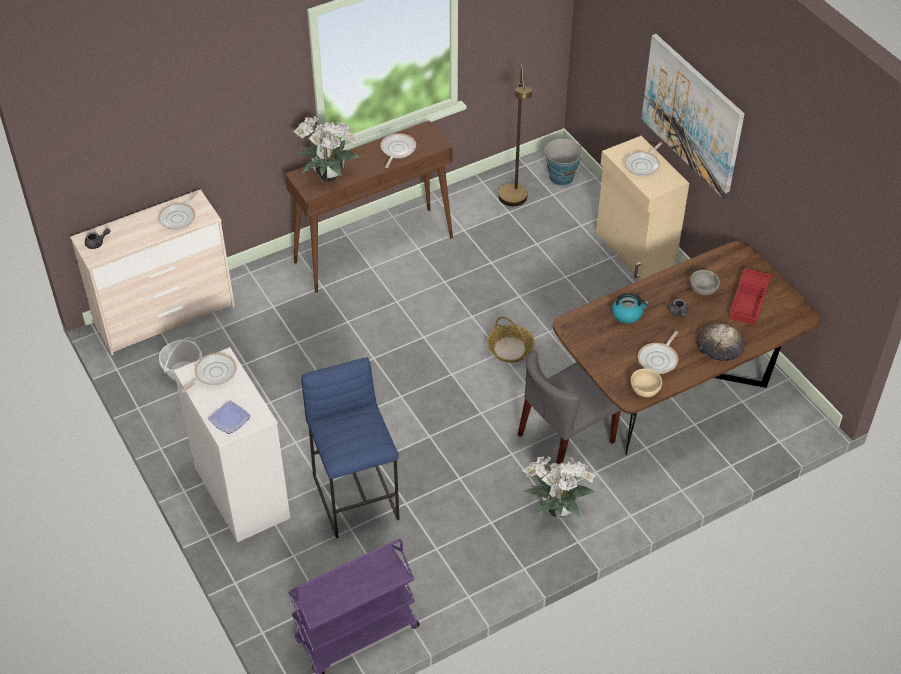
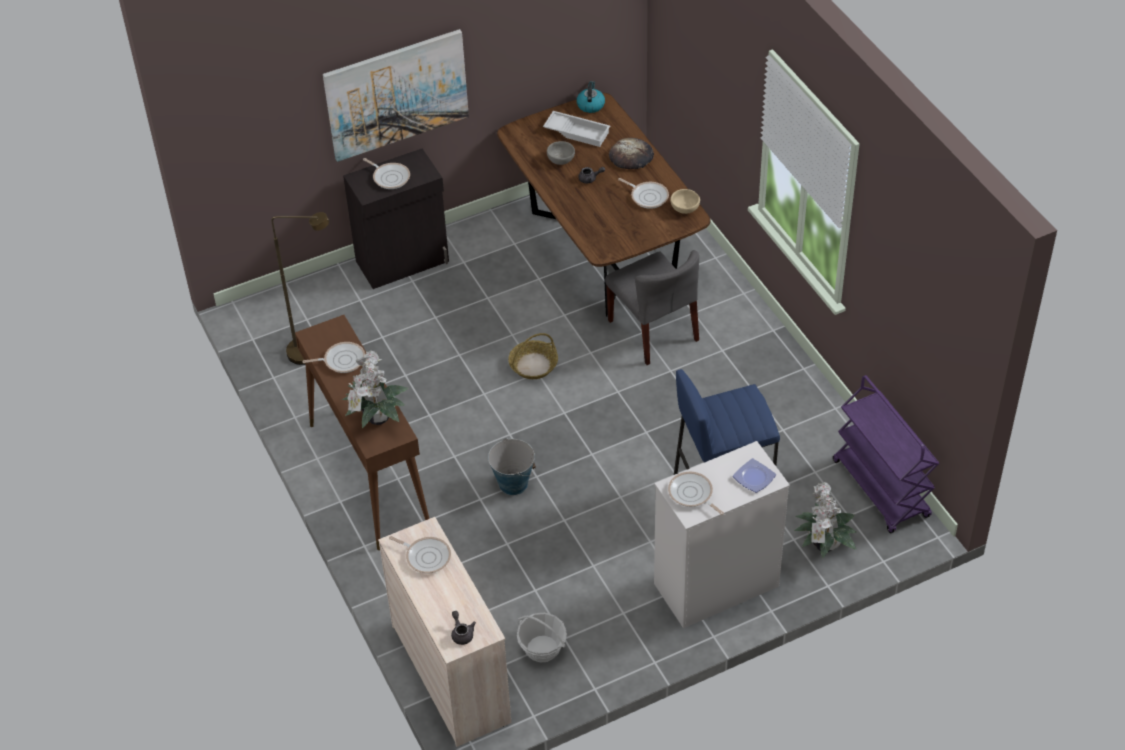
camera: 85 degrees left, 0 degrees up
frying pan [381,133,416,168] -> frying pan turned 150 degrees clockwise [302,342,365,373]
potted plant [522,456,596,520] -> potted plant moved to [794,482,857,558]
bucket [544,139,583,186] -> bucket moved to [488,438,536,495]
beige cabinet [596,136,689,280] -> black cabinet [343,149,449,289]
kettle [612,293,649,324] -> kettle moved to [577,81,605,113]
red tray [730,268,771,325] -> white tray [543,111,610,147]

